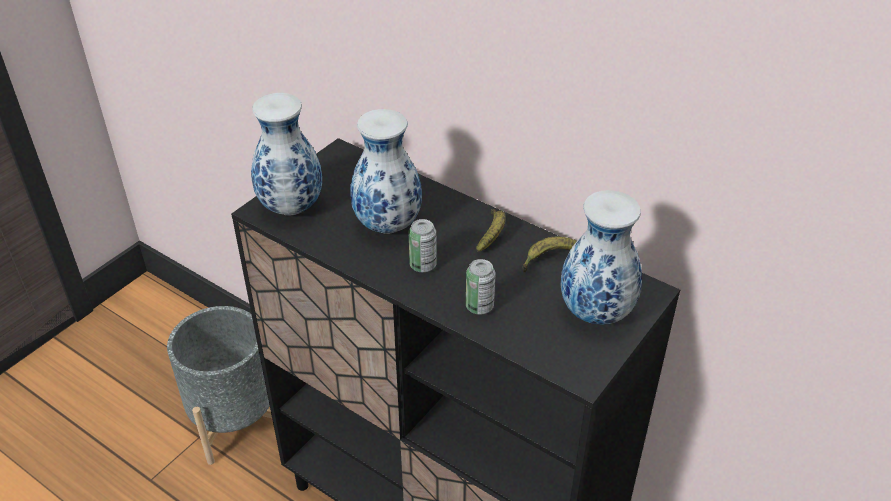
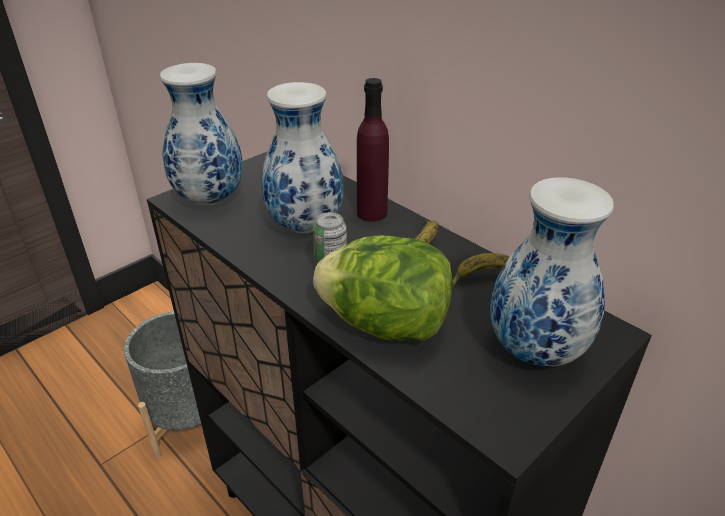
camera: 10 degrees right, 5 degrees down
can [466,259,496,315] -> lettuce [313,236,453,341]
none -> purple bottle [357,78,389,222]

